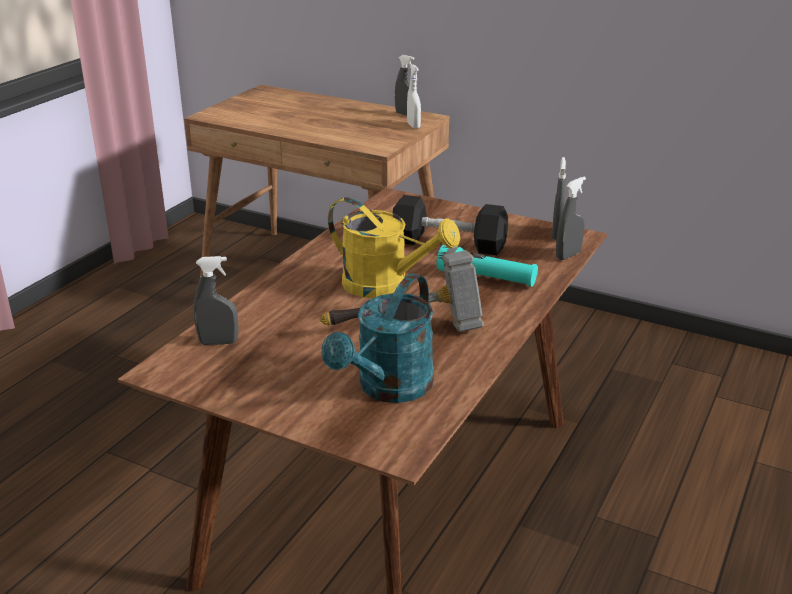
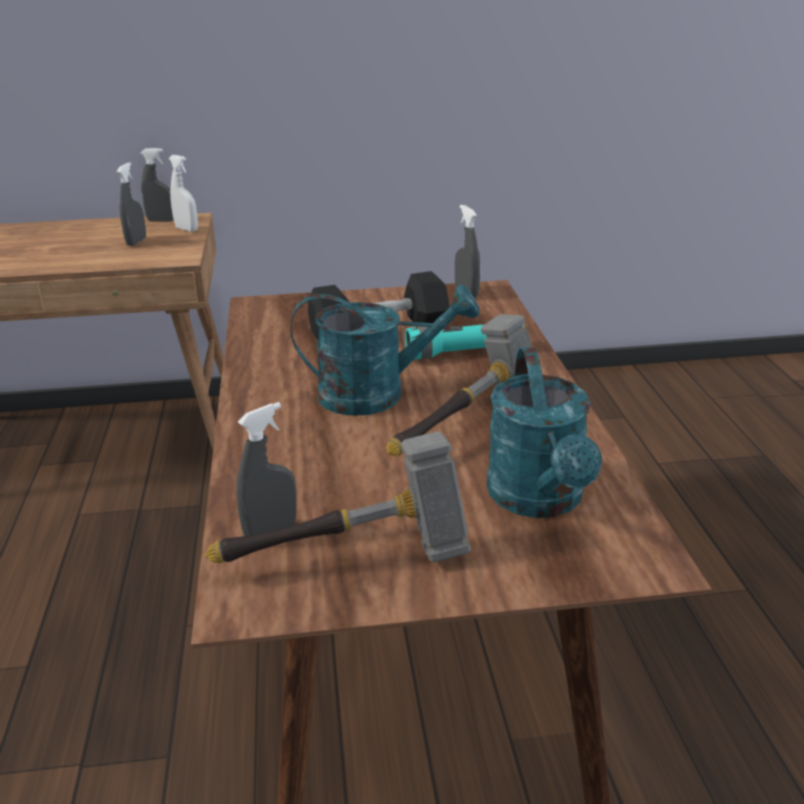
camera: 35 degrees left, 0 degrees up
yellow watering can [328,197,460,298] -> turquoise watering can [291,285,479,416]
grey spray bottle [556,177,586,260] -> grey spray bottle moved to [117,162,146,246]
none -> hammer [205,432,471,563]

